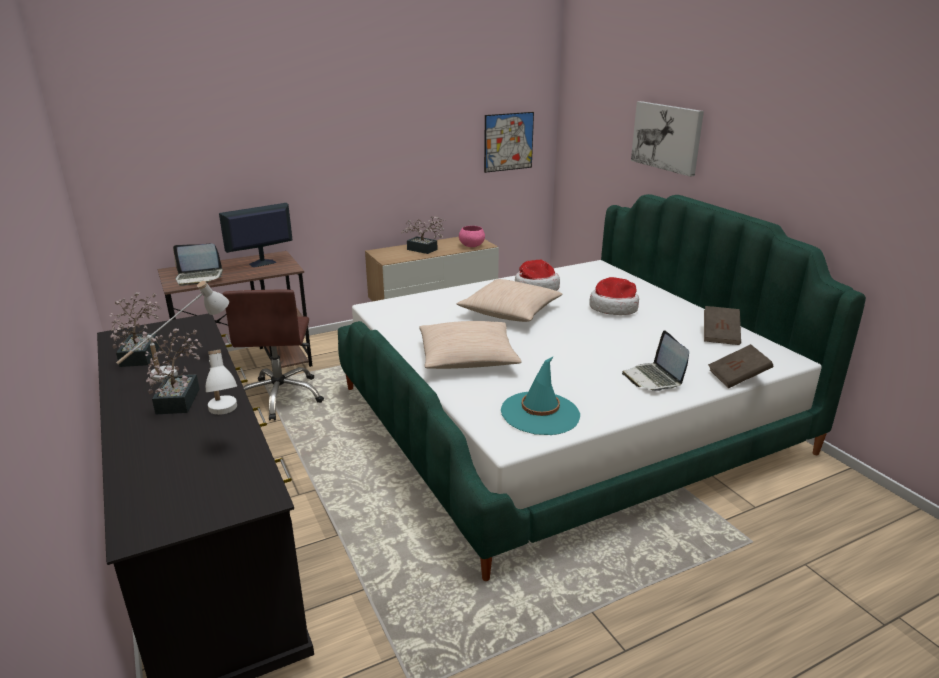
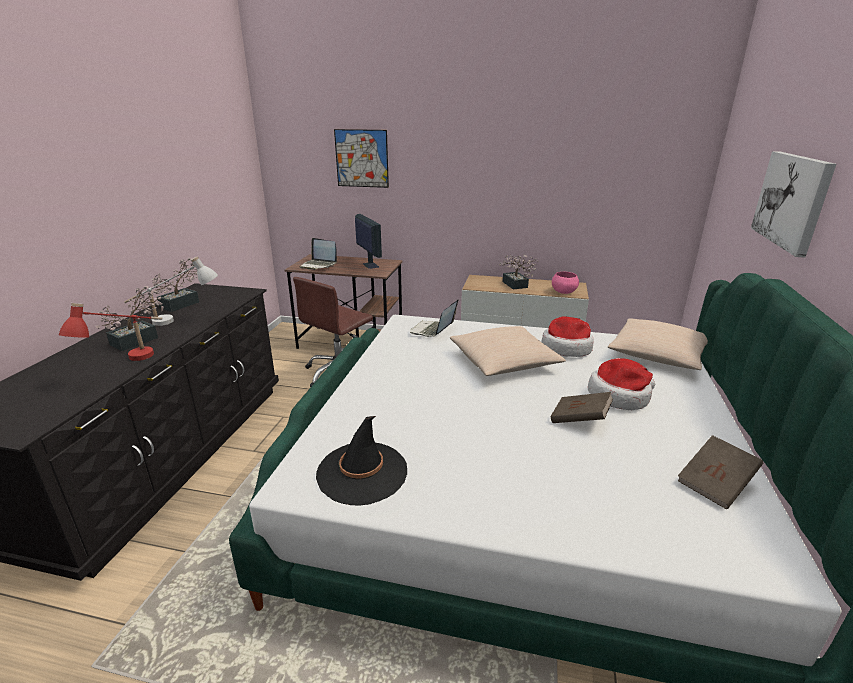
camera: 40 degrees right, 0 degrees up
white table lamp [206,349,237,415] -> red table lamp [59,303,163,361]
monitor [219,203,293,267] -> monitor turned 60 degrees clockwise [355,214,382,269]
beige pillow [419,321,522,369] -> beige pillow moved to [608,318,708,370]
picture [484,112,534,173] -> picture moved to [334,129,389,188]
turquoise hat [501,356,580,435] -> black hat [316,416,407,506]
laptop [622,330,689,391] -> laptop moved to [410,300,458,337]
brown book [708,344,773,388] -> brown book moved to [551,392,613,423]

